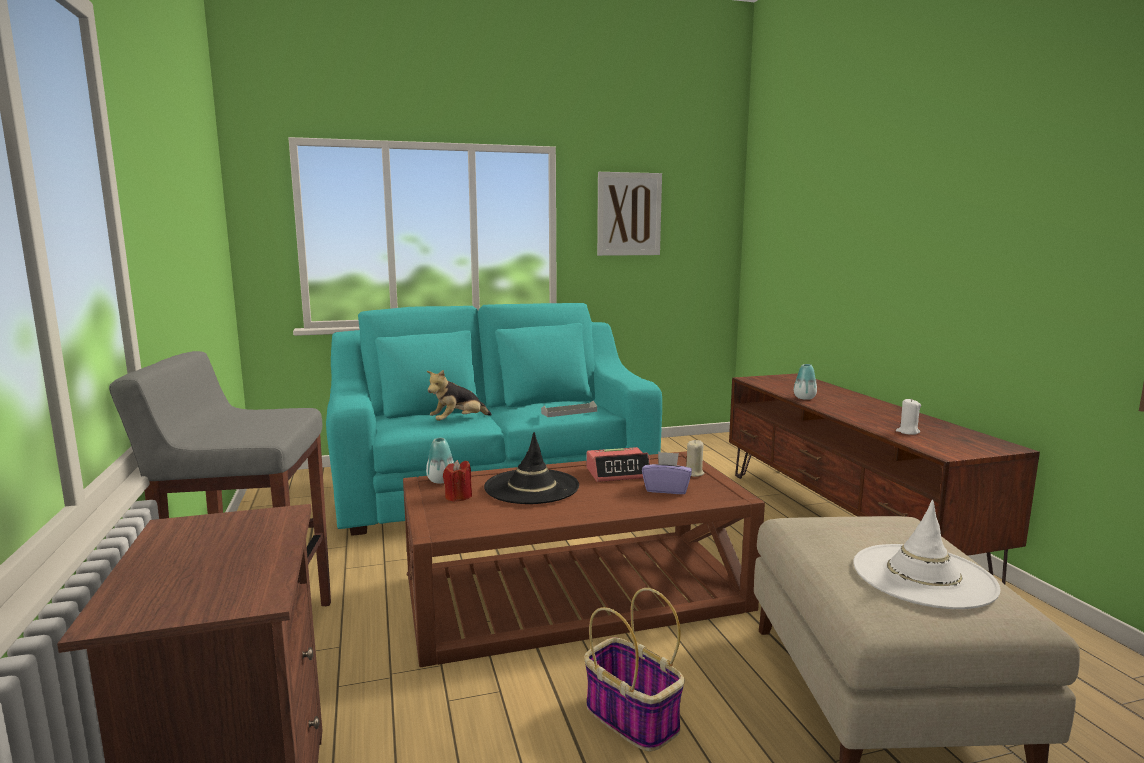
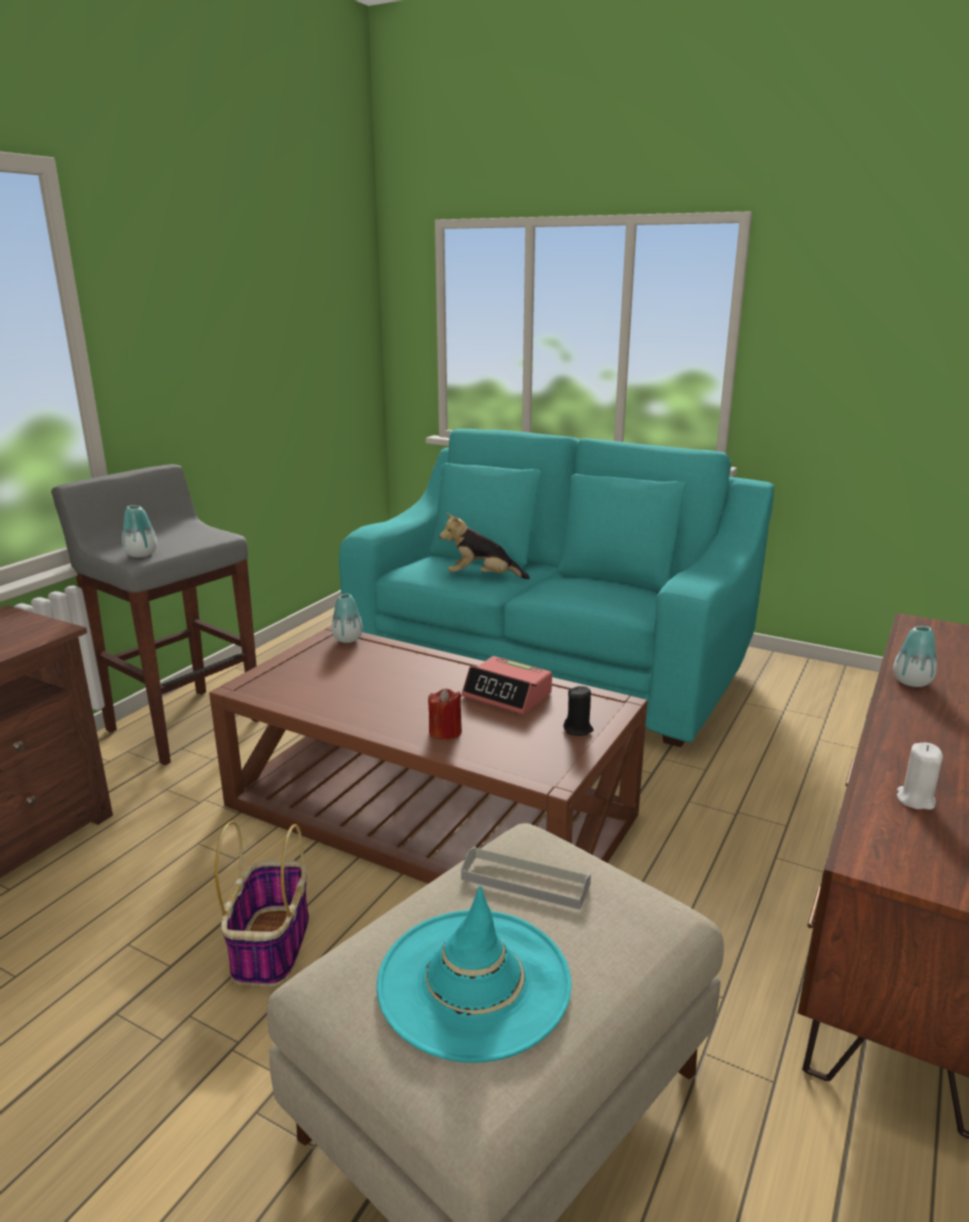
camera: 45 degrees right, 10 degrees up
red candle [443,460,472,502] -> red candle moved to [428,688,462,740]
black hat [484,432,579,504] -> none
grey tray [541,401,597,417] -> grey tray moved to [461,847,591,910]
picture [597,172,662,256] -> none
purple tissue box [642,452,692,494] -> none
beige candle [686,440,704,477] -> black candle [564,686,593,736]
white hat [853,500,1001,609] -> turquoise hat [377,886,572,1063]
none -> vase [122,505,157,557]

